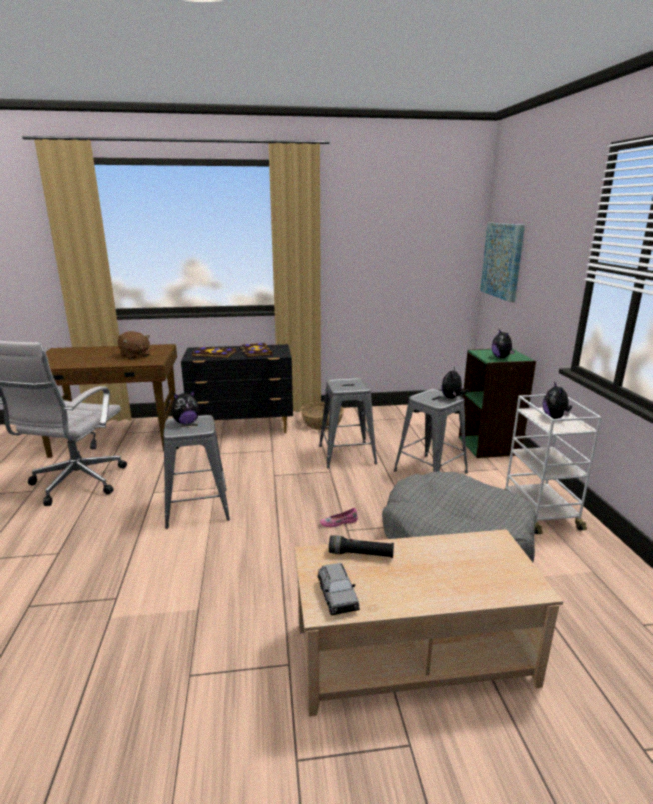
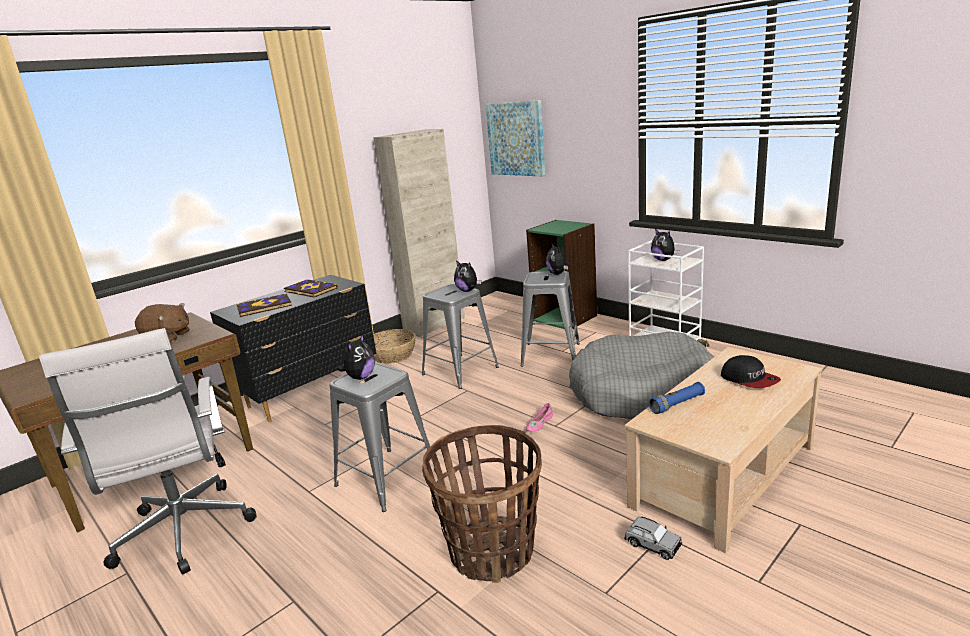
camera: 35 degrees left, 0 degrees up
grey toy car [317,563,360,615] -> grey toy car moved to [624,516,682,560]
black flashlight [329,535,394,558] -> blue flashlight [649,382,705,414]
plush toy [492,329,515,358] -> plush toy moved to [454,260,481,292]
none -> beige cabinet [373,129,465,337]
none -> basket [422,425,542,583]
none -> cap [721,355,781,388]

